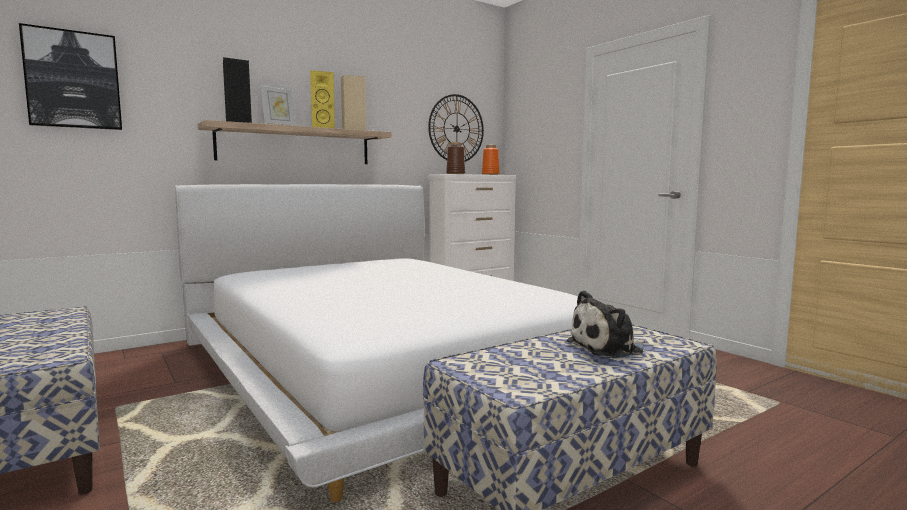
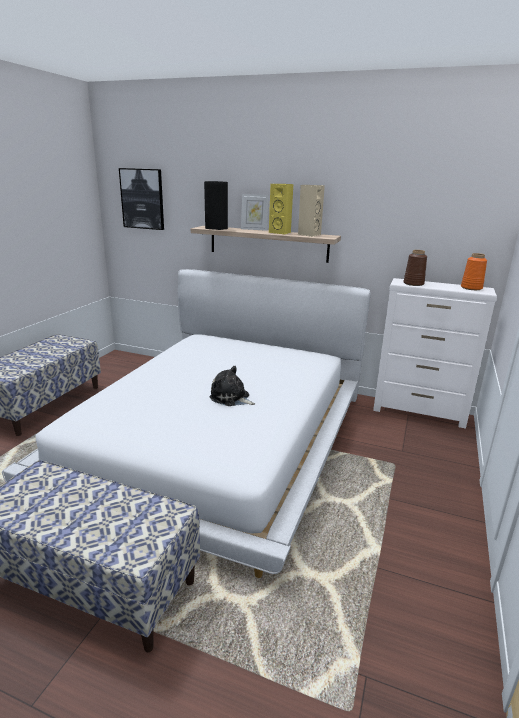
camera: 55 degrees right, 15 degrees up
wall clock [428,94,484,162] -> none
plush toy [566,290,645,358] -> plush toy moved to [209,366,255,406]

